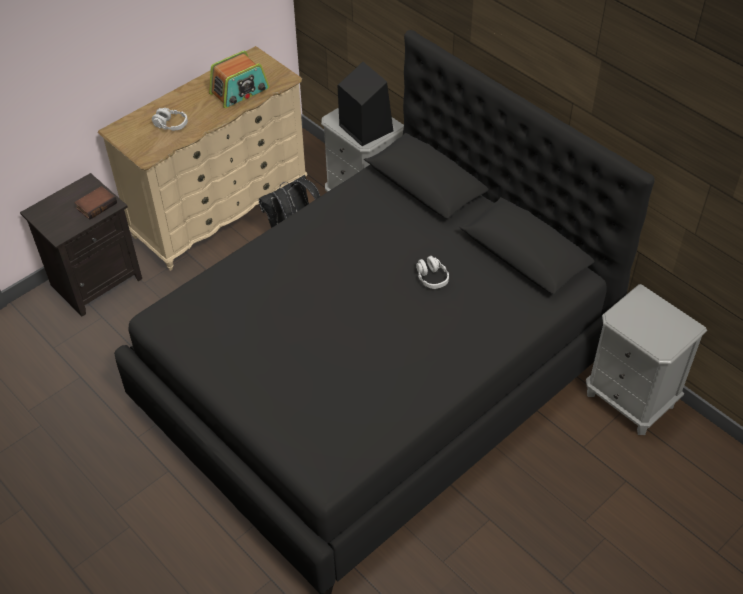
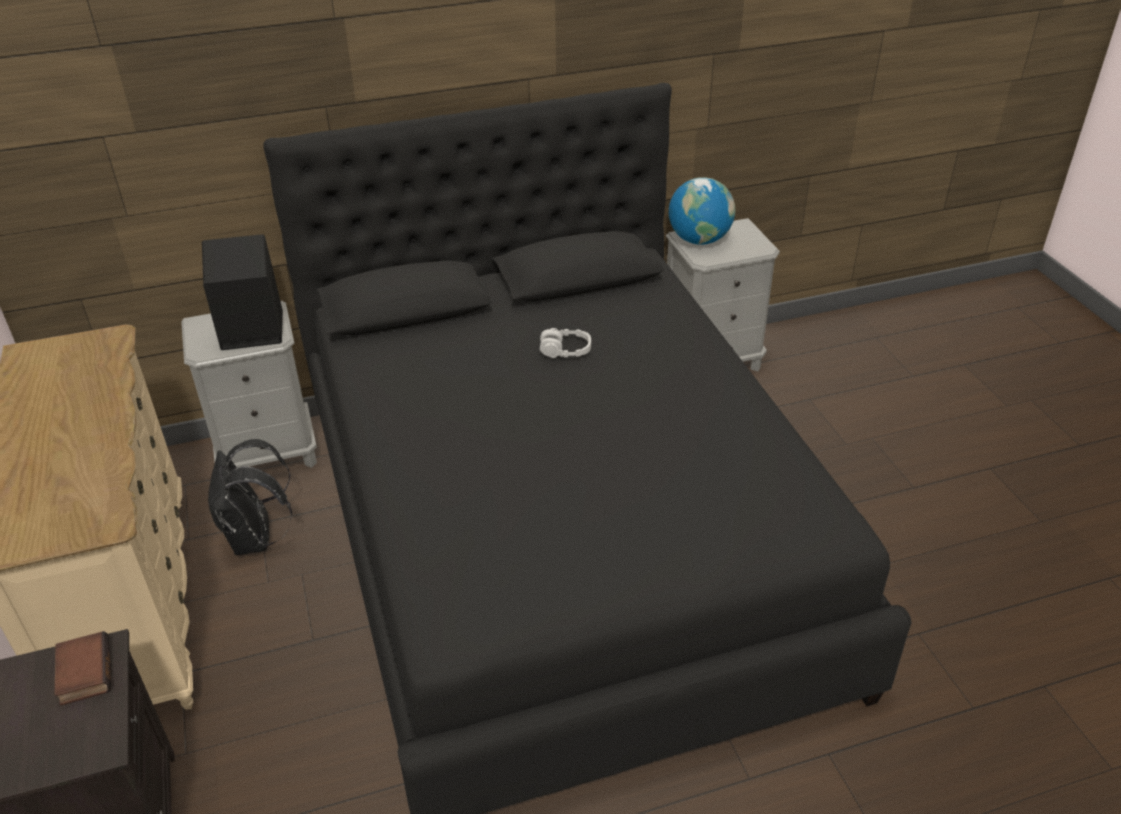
camera: 65 degrees left, 10 degrees down
grey headphones [152,108,188,131] -> none
radio [209,51,269,108] -> none
none -> globe [669,177,735,245]

